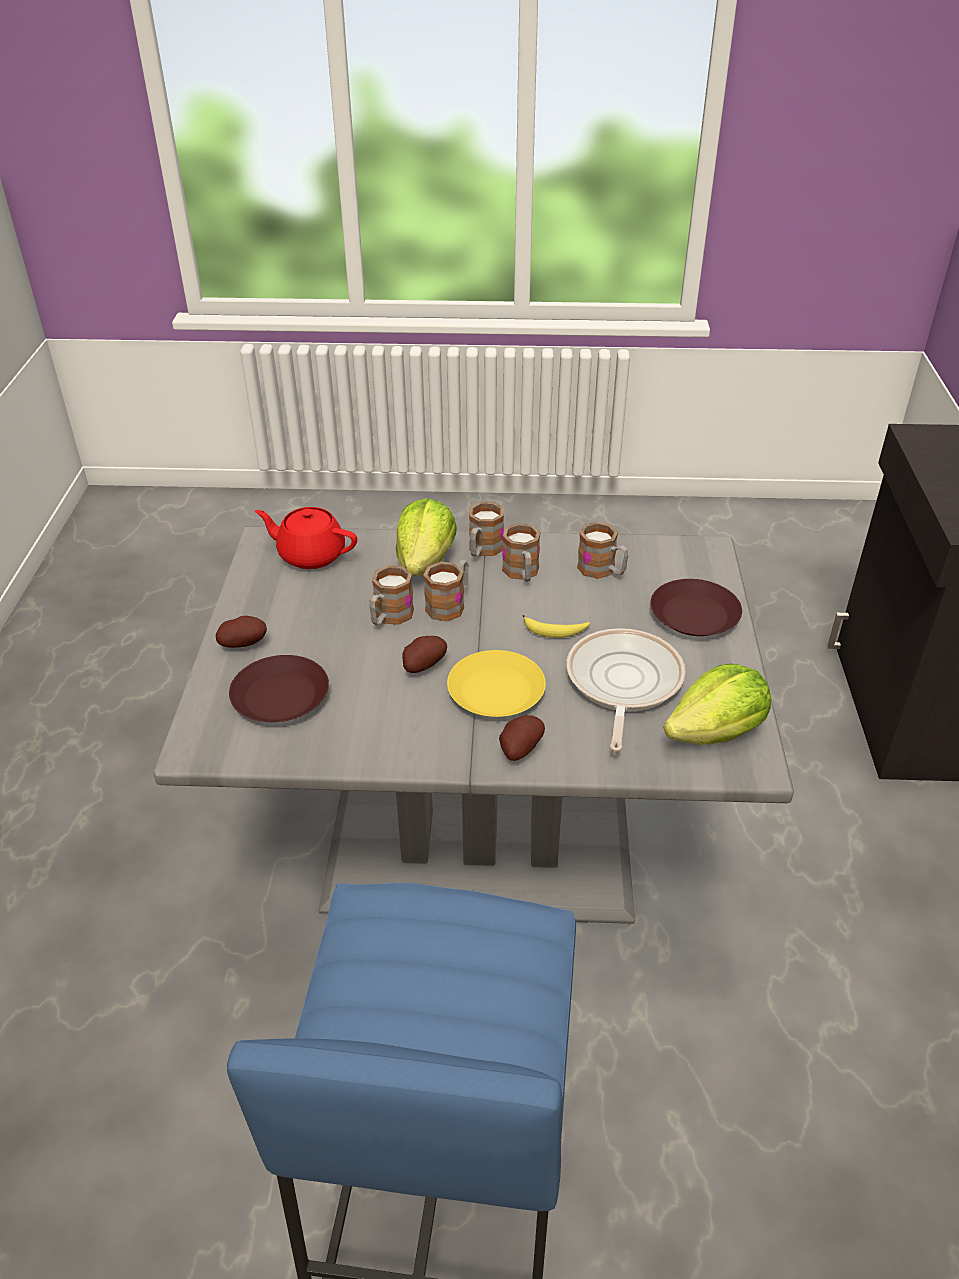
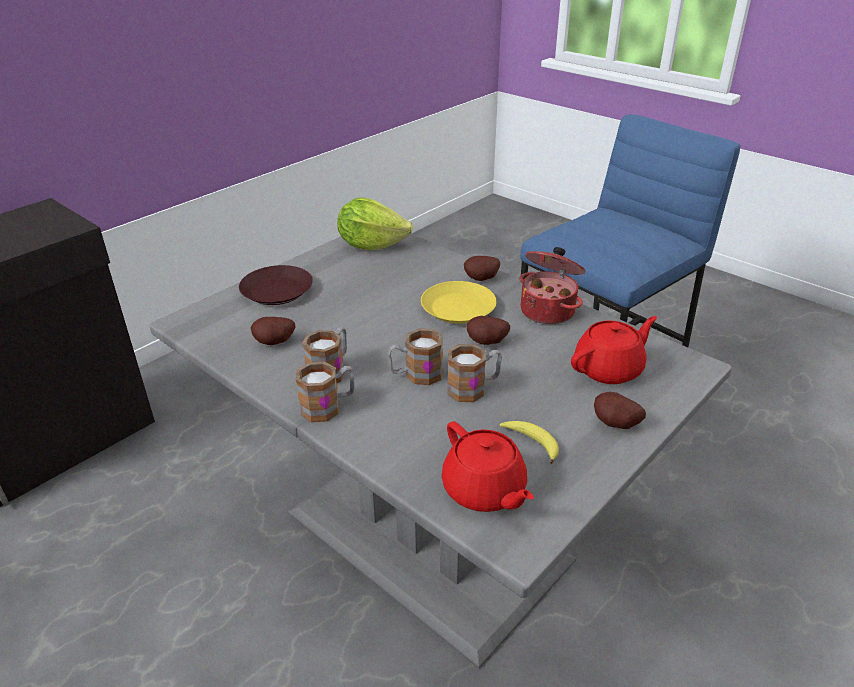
camera: 140 degrees left, 5 degrees down
brown plate [229,655,329,722] -> red teapot [571,316,657,384]
lettuce [396,498,457,576] -> none
banana [523,615,590,638] -> banana moved to [500,421,559,464]
frying pan [566,628,686,752] -> none
mug [577,522,629,579] -> potato [251,317,296,345]
none -> cooking pot [519,247,586,324]

